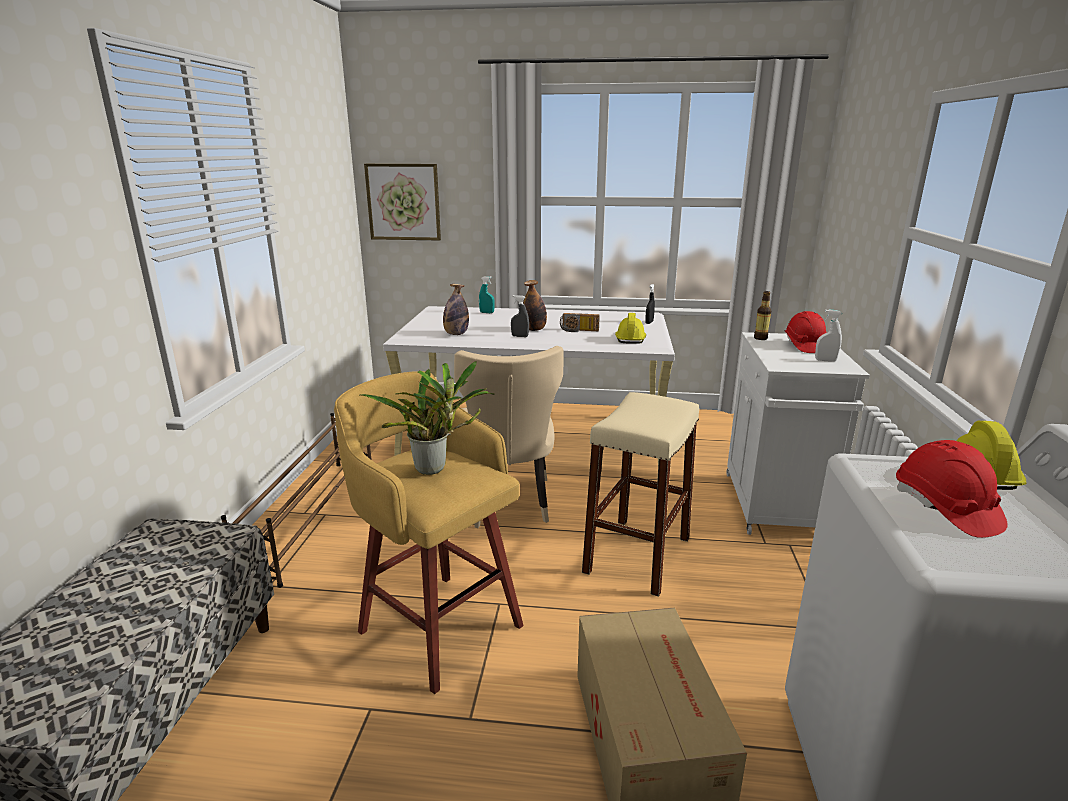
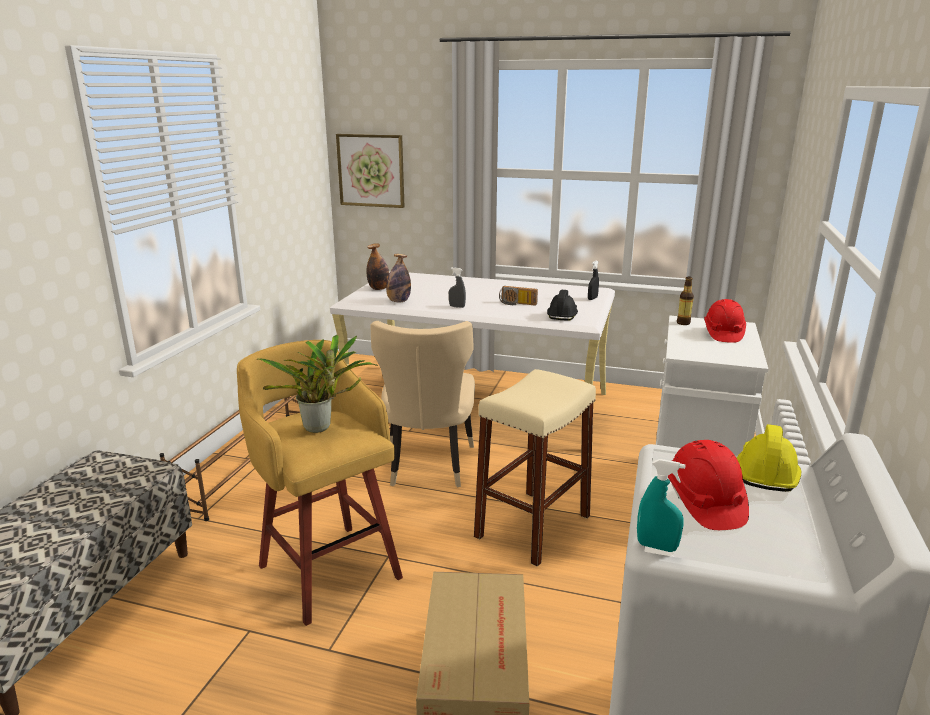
camera: 10 degrees right, 0 degrees up
turquoise spray bottle [479,276,495,313] -> turquoise spray bottle moved to [637,459,685,552]
bottle [523,280,547,331] -> bottle moved to [367,243,389,290]
yellow hard hat [615,313,646,344] -> black hard hat [547,290,578,321]
white spray bottle [815,310,842,362] -> none

